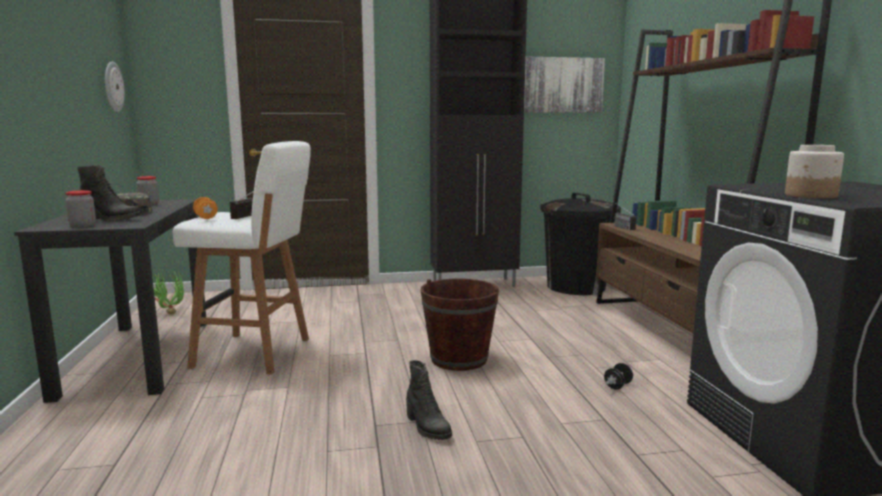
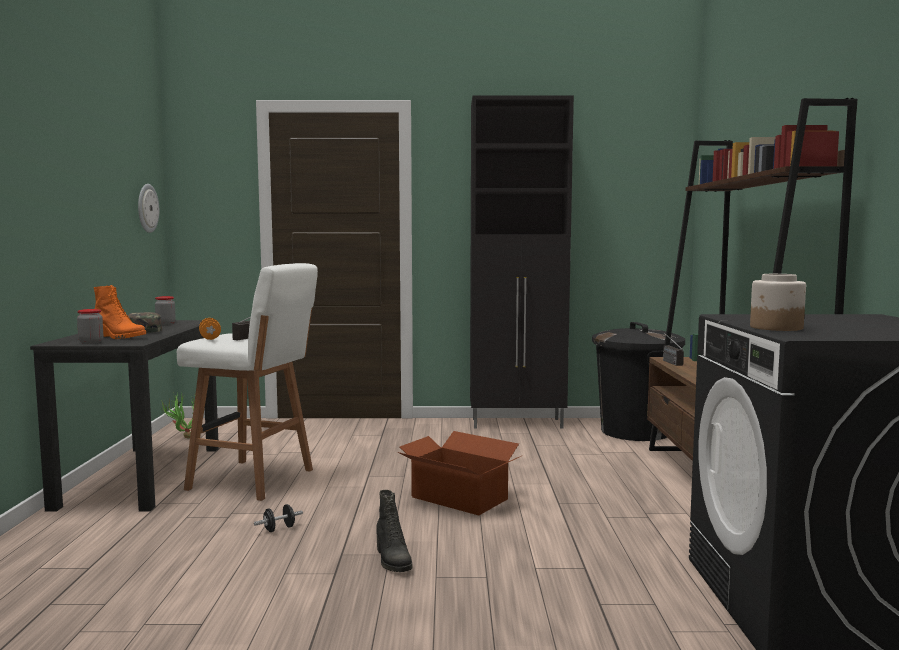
camera: 10 degrees right, 5 degrees down
black boot [77,165,141,222] -> orange boot [94,285,146,339]
brown bucket [421,279,499,371] -> cardboard box [398,431,523,515]
picture [524,57,605,113] -> none
black dumbbell [604,363,633,390] -> black dumbbell moved to [254,504,303,532]

